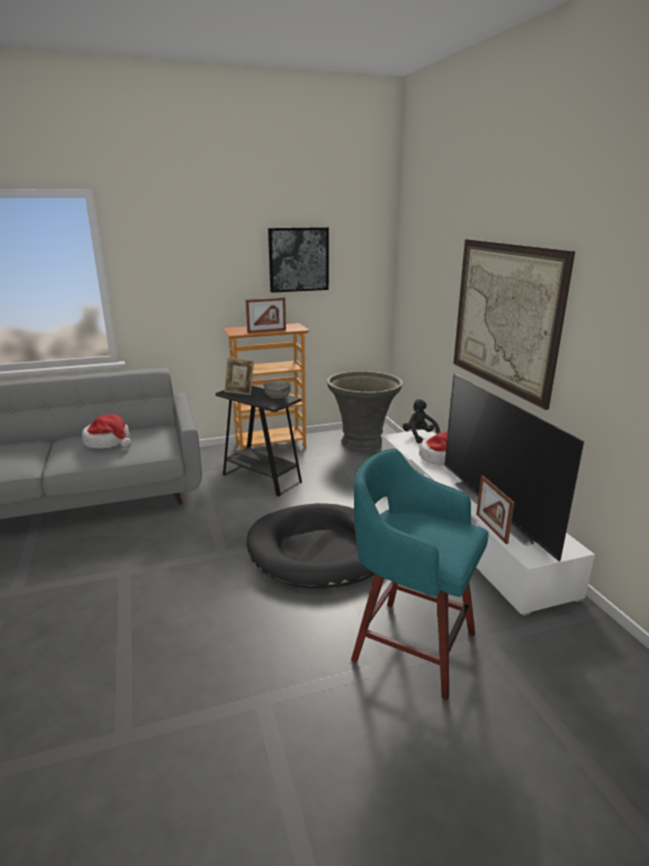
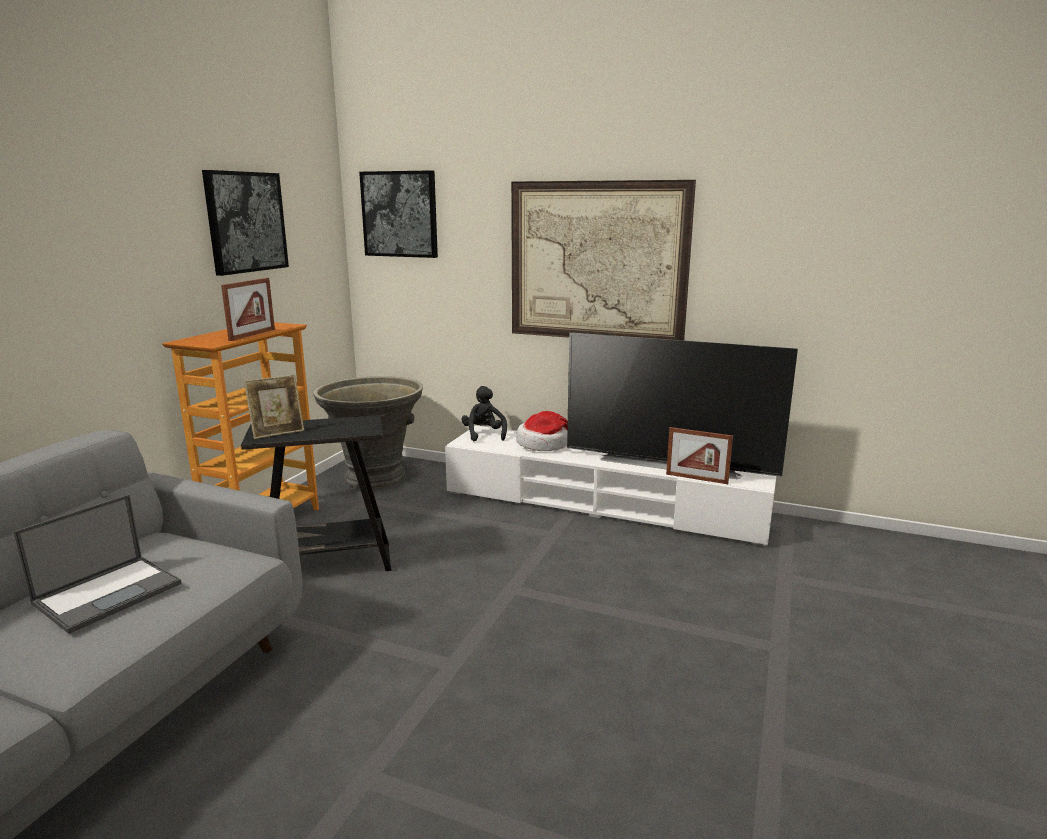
camera: 50 degrees left, 5 degrees down
hat [82,414,132,448] -> laptop [13,494,182,634]
black dog bed [246,503,375,588] -> none
grey bowl [263,380,291,399] -> none
turquoise stool [351,449,489,700] -> none
black plush toy [403,399,440,444] -> black plush toy turned 60 degrees clockwise [462,386,507,441]
none -> picture [359,170,438,258]

